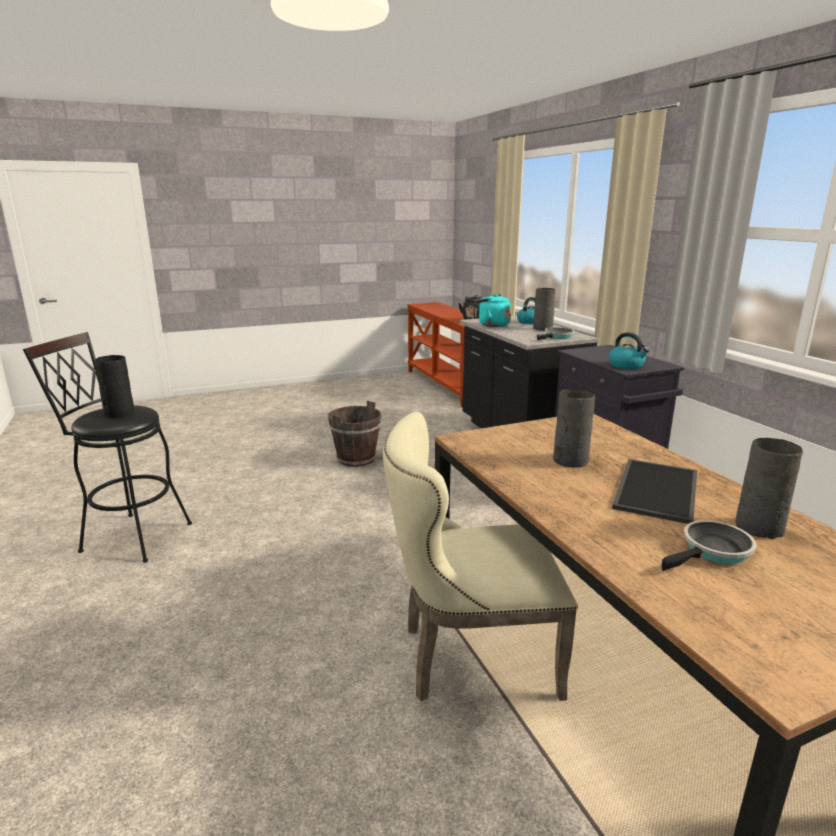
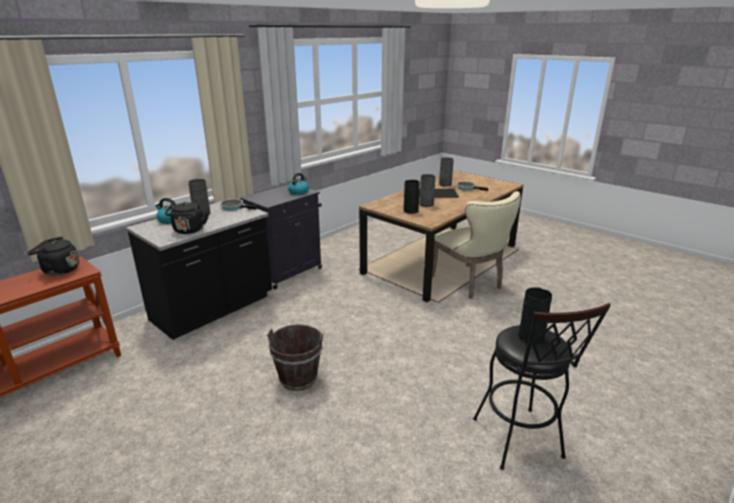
camera: 115 degrees left, 5 degrees up
turquoise kettle [474,294,511,327] -> black kettle [165,202,208,234]
none -> black vase [404,180,420,214]

